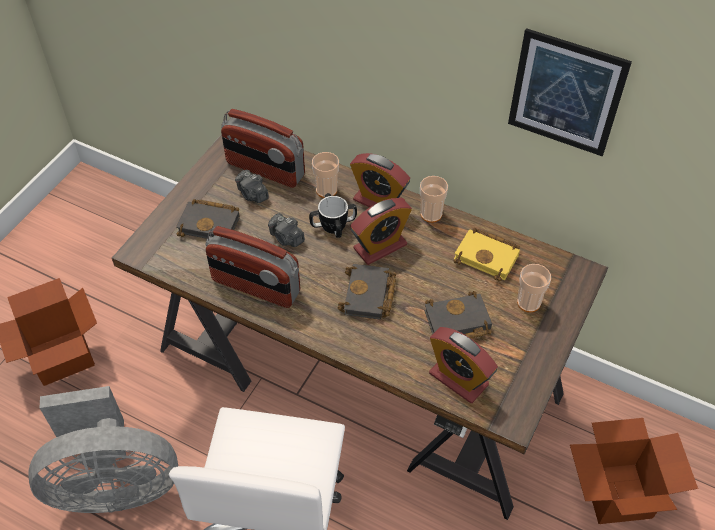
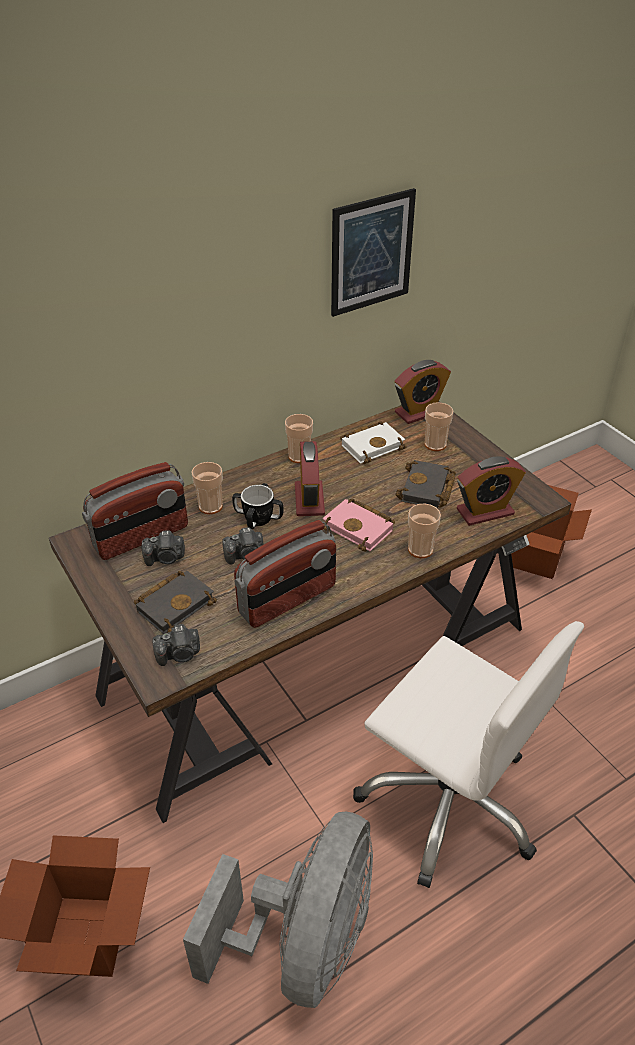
camera: 60 degrees left, 10 degrees down
black book [337,264,396,320] -> pink book [323,499,395,552]
alarm clock [350,153,410,207] -> alarm clock moved to [395,360,451,424]
yellow book [454,228,520,282] -> white book [340,421,406,464]
none -> camera [152,624,200,666]
none -> cup [408,504,441,558]

